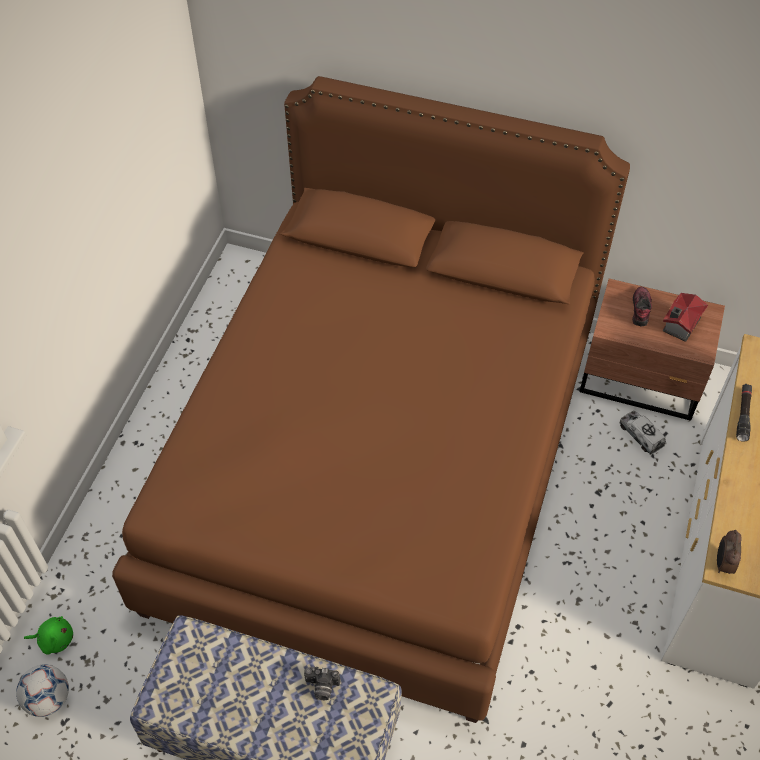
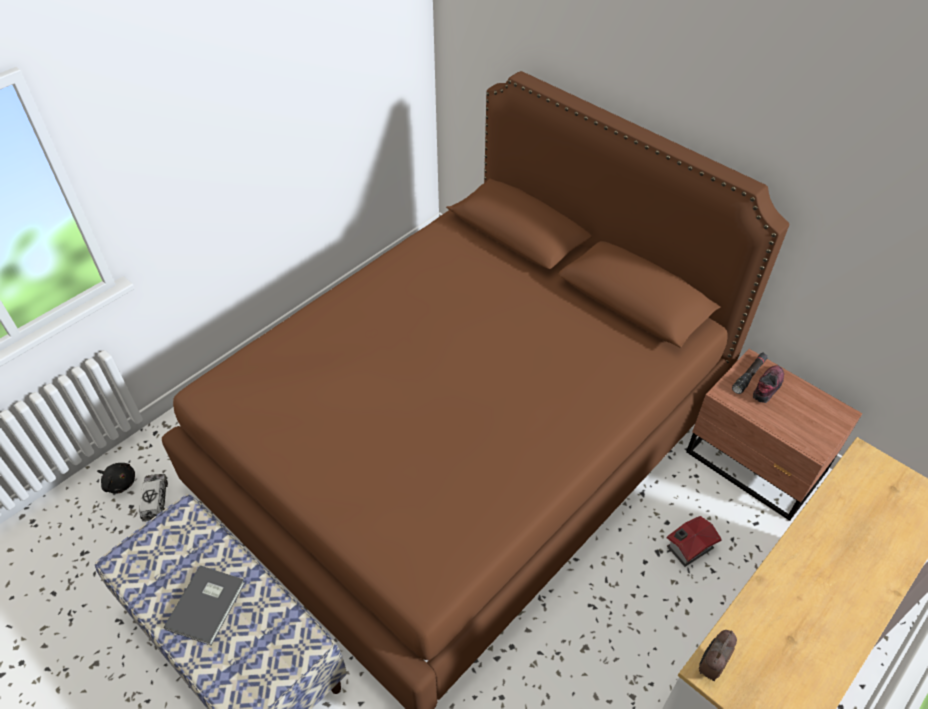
camera: 25 degrees right, 5 degrees down
football [16,664,69,717] -> none
green plush toy [24,616,73,655] -> black plush toy [97,463,135,494]
camera [304,667,340,700] -> none
toy truck [619,411,666,455] -> toy truck moved to [139,474,168,522]
toy house [662,293,708,342] -> toy house moved to [667,516,722,567]
black flashlight [736,384,752,442] -> black flashlight moved to [732,353,768,394]
none -> grey book [164,565,245,645]

